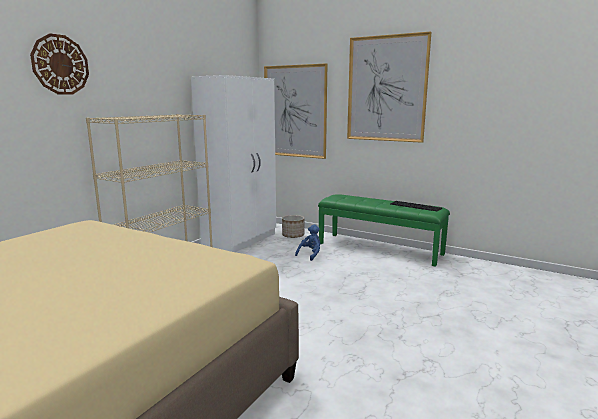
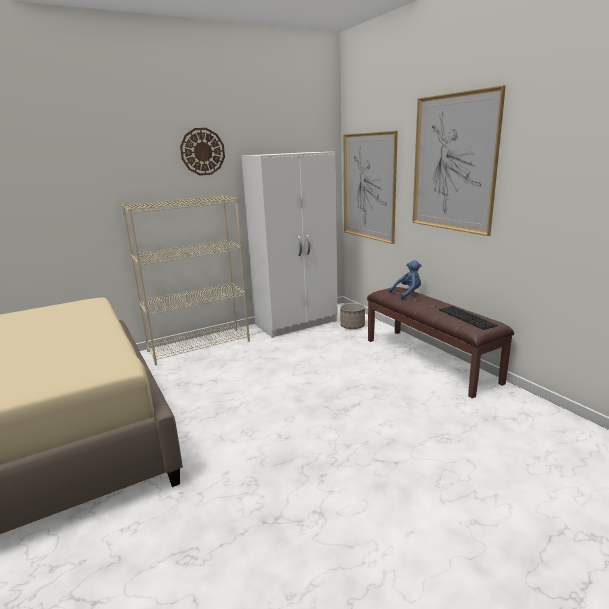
camera: 30 degrees right, 5 degrees up
wall clock [30,33,89,95] -> wall clock moved to [180,128,225,176]
blue plush toy [295,225,320,261] -> blue plush toy moved to [389,260,421,300]
green bench [318,194,450,267] -> brown bench [367,287,514,398]

